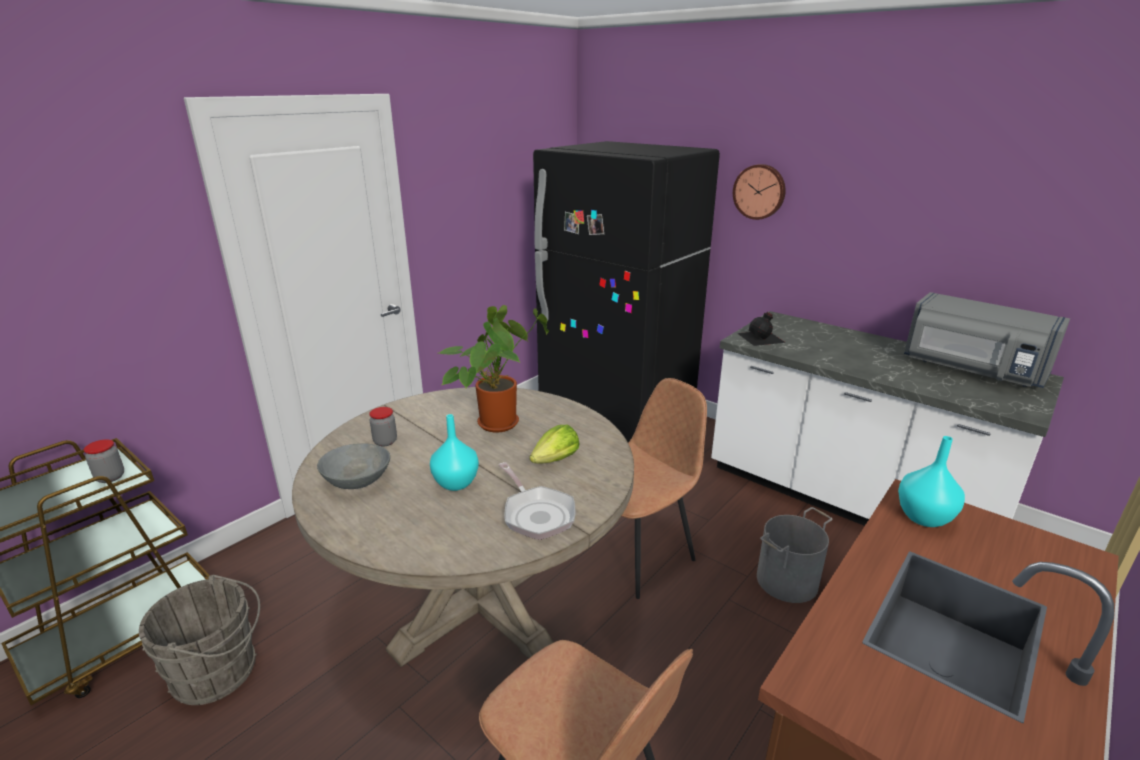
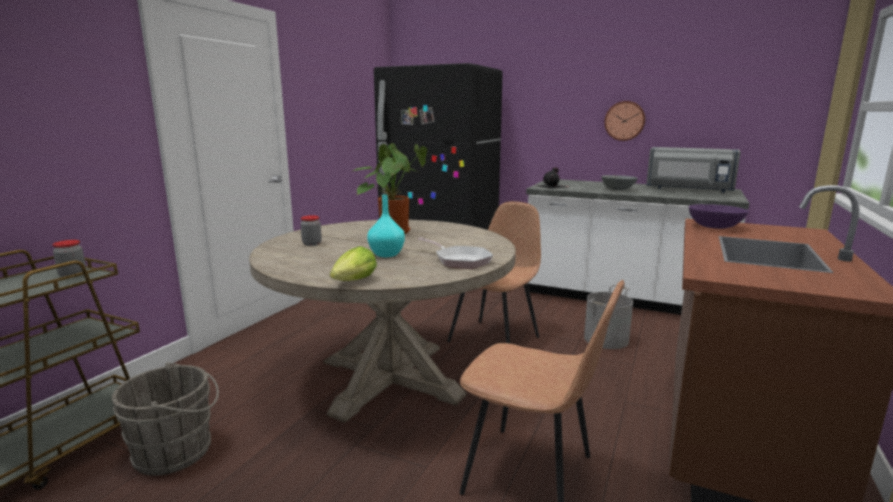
camera: 15 degrees left, 10 degrees down
grey bowl [317,443,390,489] -> grey bowl moved to [601,175,638,190]
lettuce [529,425,580,464] -> lettuce moved to [330,246,377,281]
wall clock [733,164,786,220] -> wall clock moved to [604,101,645,141]
turquoise vase [898,436,965,527] -> purple bowl [689,204,749,229]

